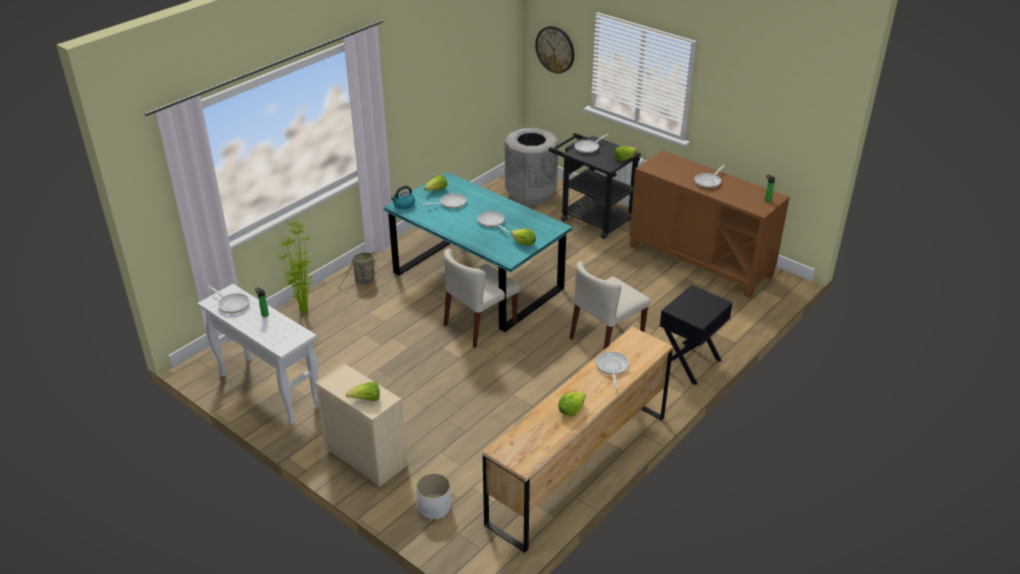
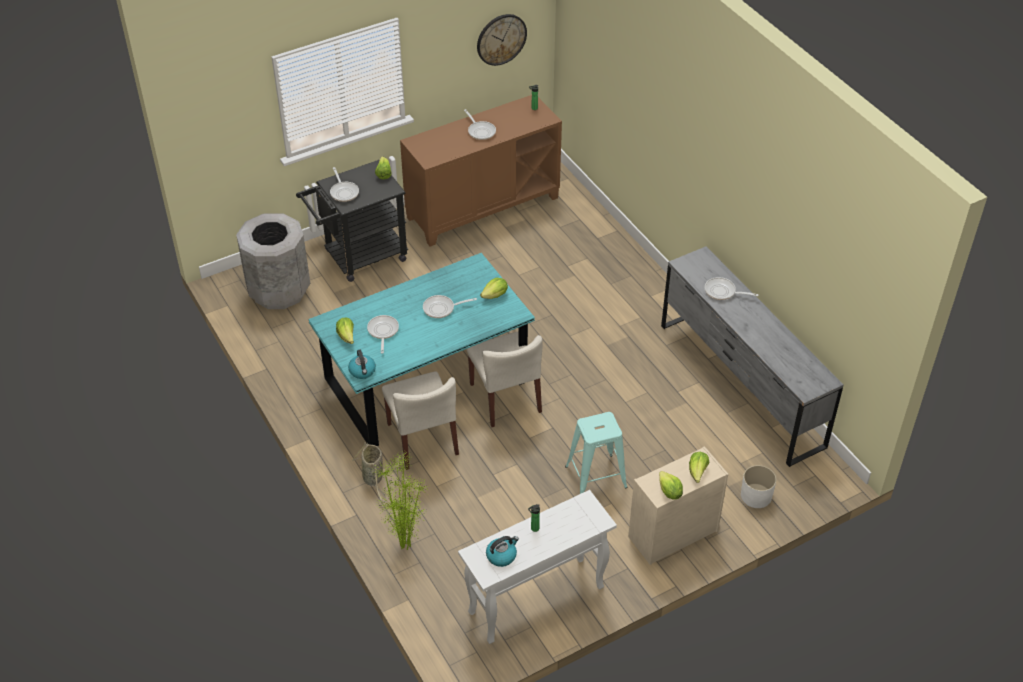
camera: 70 degrees left, 10 degrees up
frying pan [208,286,249,314] -> kettle [486,536,519,567]
brown dresser [482,326,673,553] -> grey dresser [661,246,844,467]
wall clock [535,26,574,73] -> wall clock moved to [477,14,527,66]
lettuce [558,392,586,416] -> lettuce moved to [659,471,683,500]
beige chair [570,261,651,350] -> beige chair moved to [382,371,459,470]
black nightstand [660,285,732,385] -> none
none -> turquoise stool [565,412,627,494]

